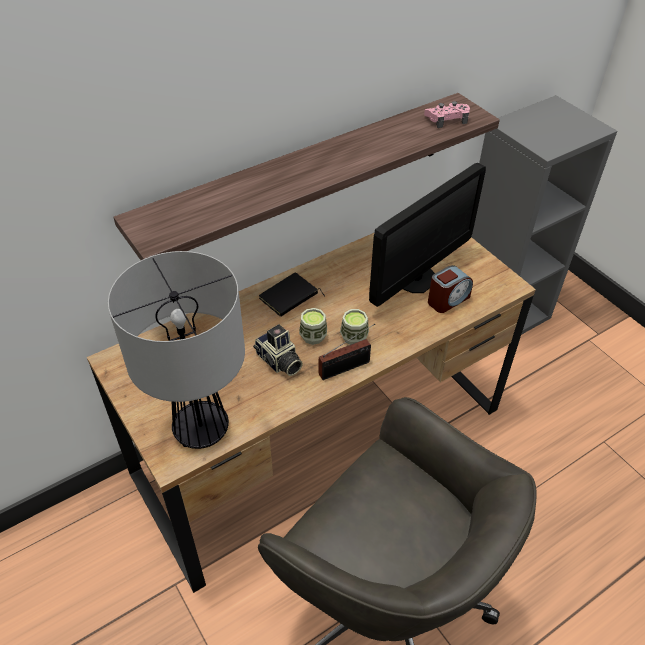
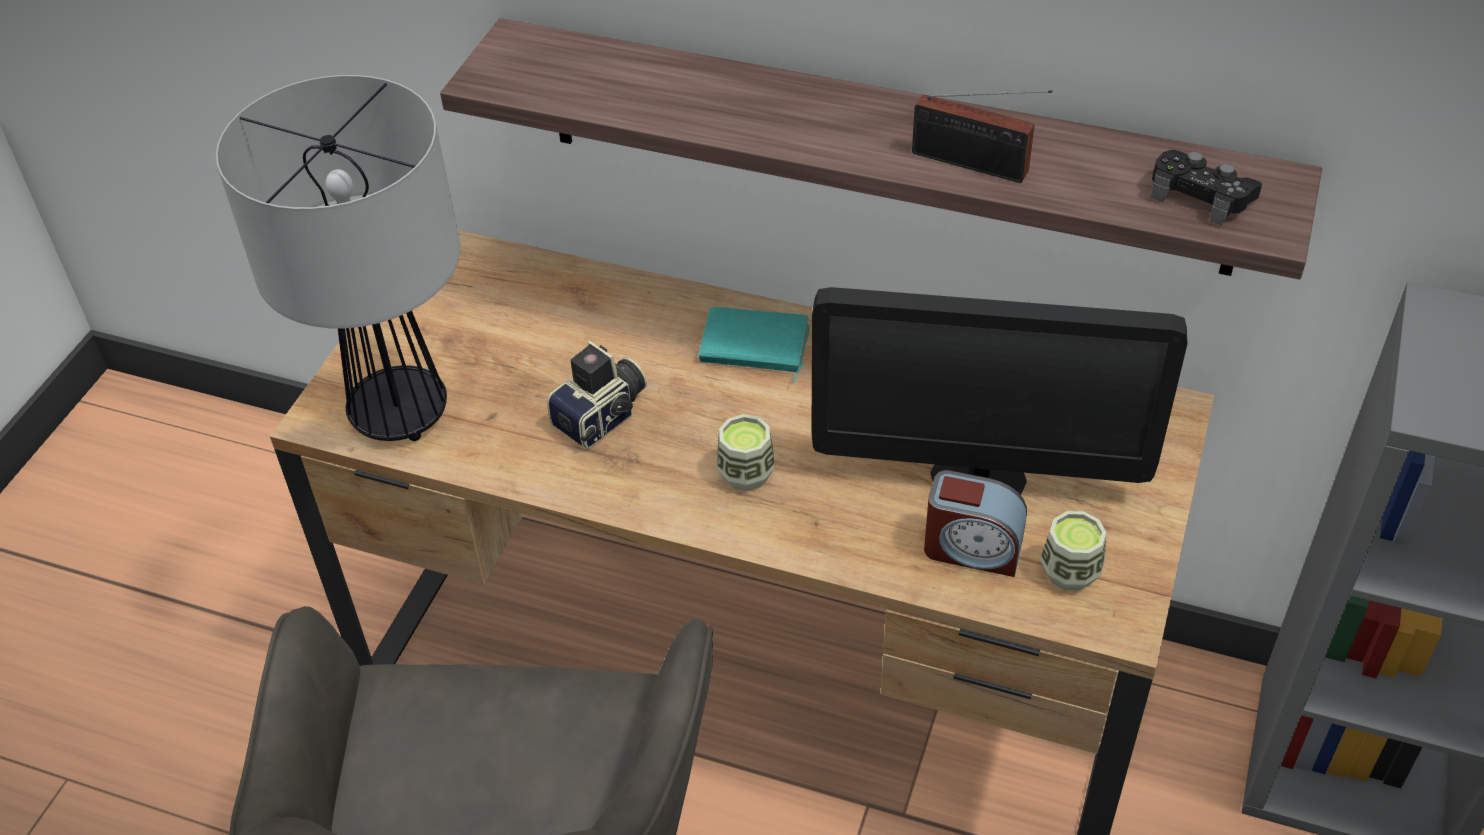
camera: 55 degrees right, 0 degrees up
camera [253,324,303,376] -> camera turned 150 degrees counterclockwise [547,341,647,449]
black book [259,272,325,317] -> turquoise book [699,307,811,383]
cup [299,308,327,345] -> cup moved to [1040,511,1106,591]
radio [319,324,375,380] -> radio moved to [912,90,1052,183]
pink game controller [424,101,470,128] -> black game controller [1151,150,1262,226]

